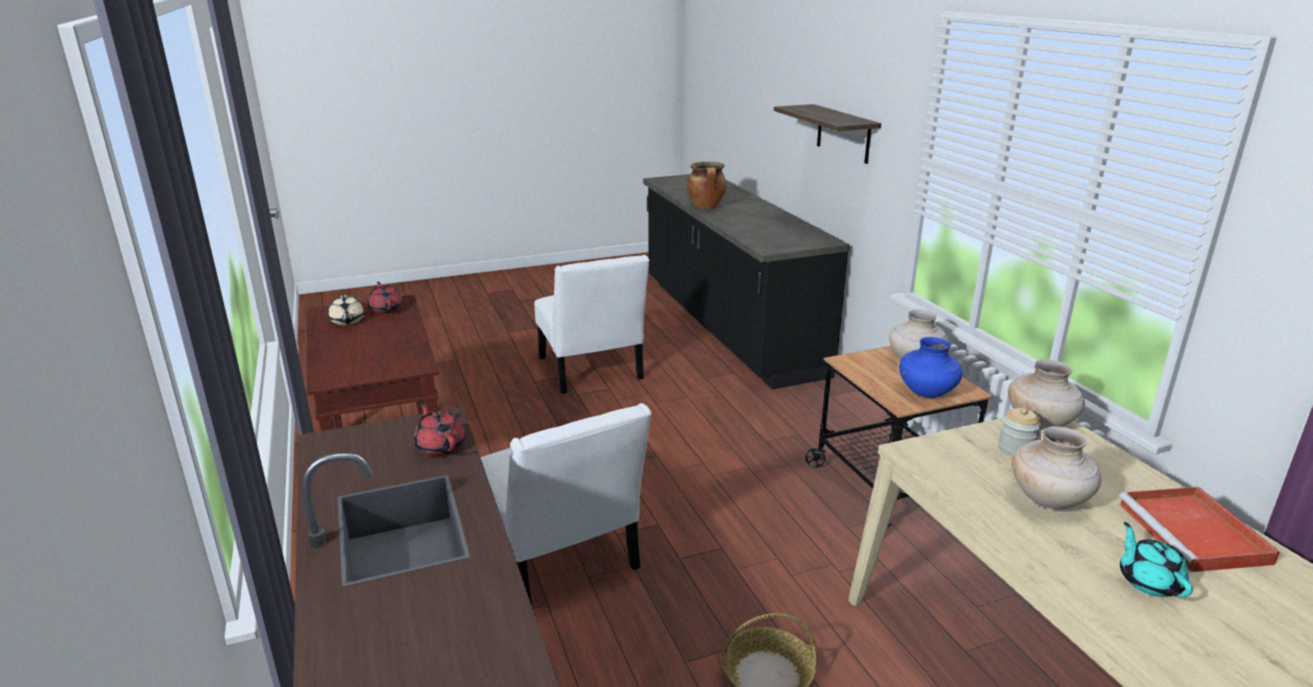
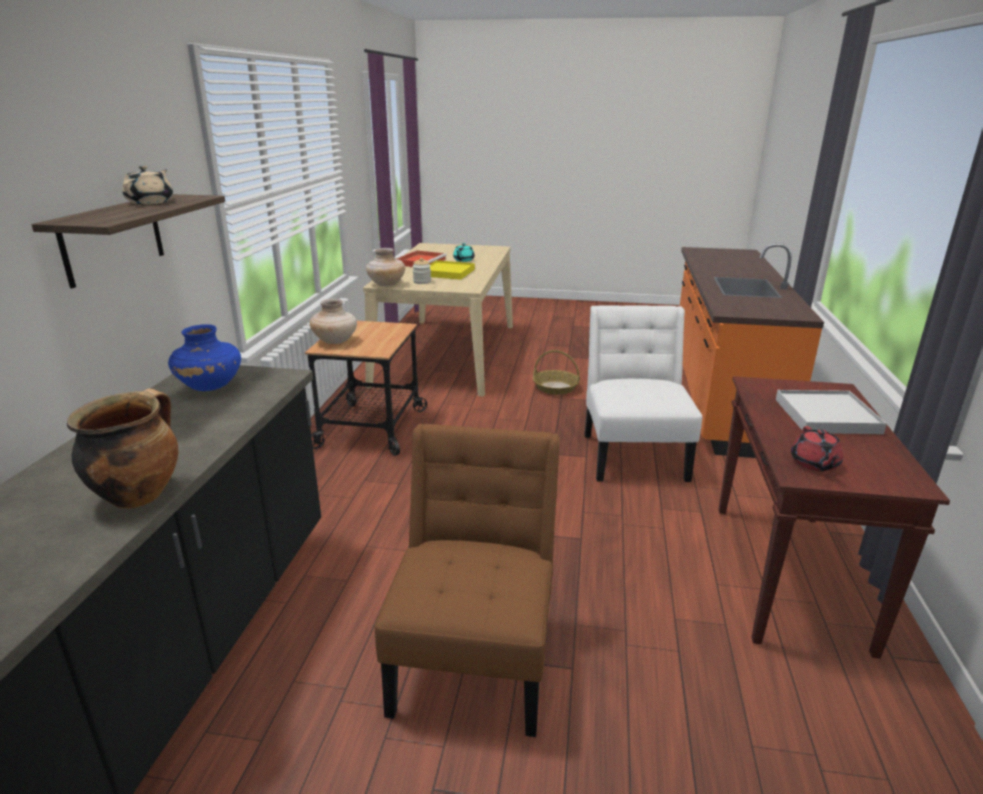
camera: 150 degrees left, 0 degrees up
beige teapot [328,295,365,325] -> beige teapot moved to [122,165,173,204]
red teapot [414,403,466,456] -> none
white chair [534,255,650,394] -> brown chair [375,424,560,737]
blue vase [899,337,962,398] -> blue vase moved to [168,324,241,391]
beige vase [1011,426,1102,509] -> yellow tray [429,260,475,280]
none -> white tray [776,390,887,434]

